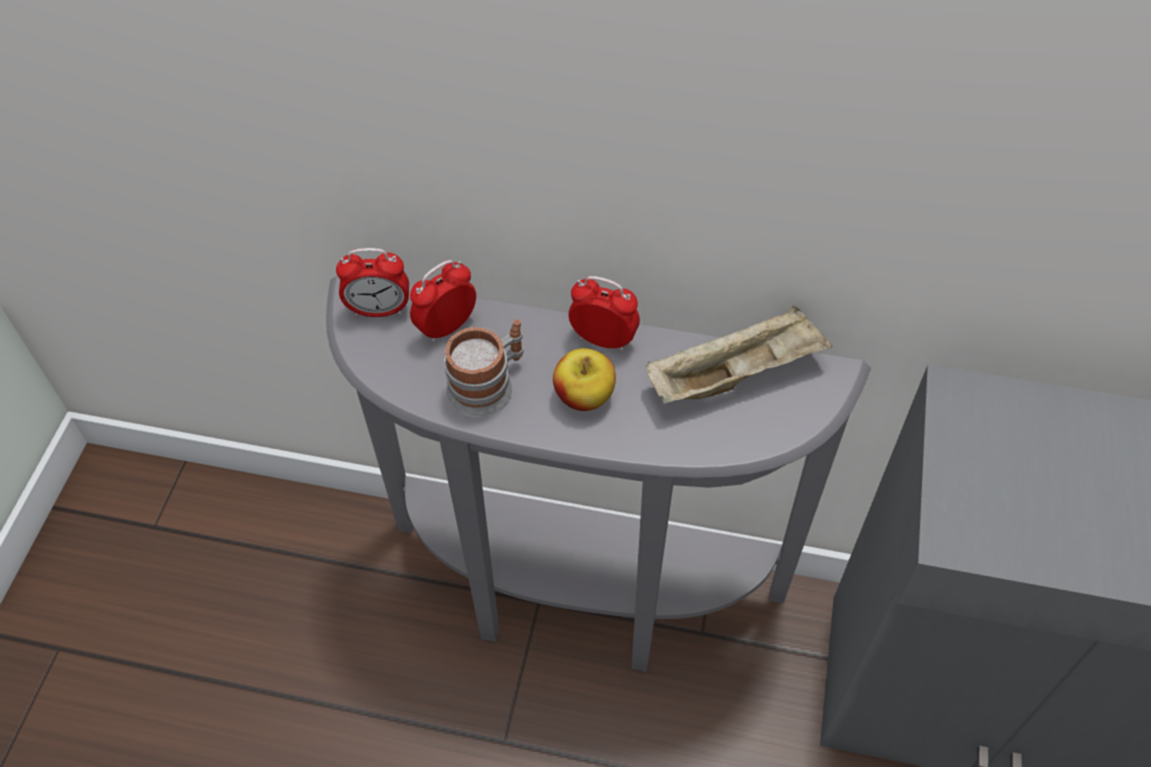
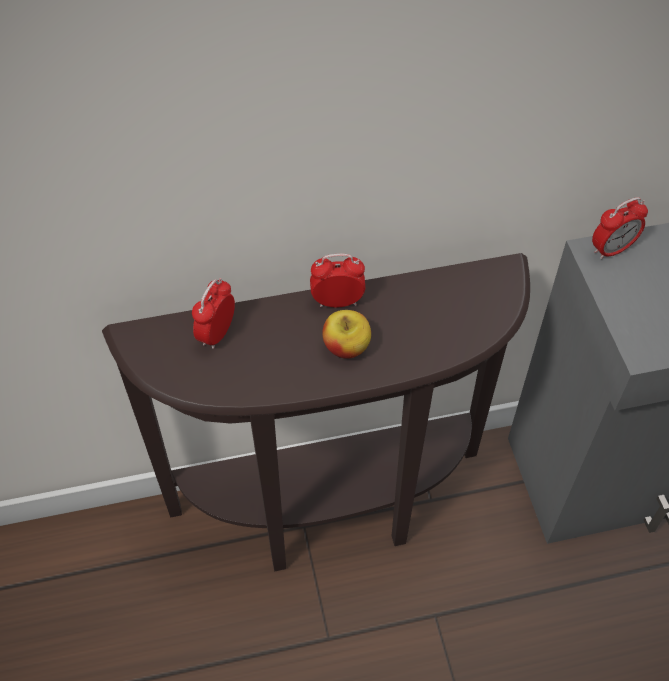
camera: 25 degrees left, 0 degrees up
grey console table [326,275,871,672] -> brown console table [102,253,530,571]
alarm clock [336,248,409,317] -> alarm clock moved to [592,197,648,260]
mug [444,319,524,417] -> none
beige tray [646,306,832,404] -> none

